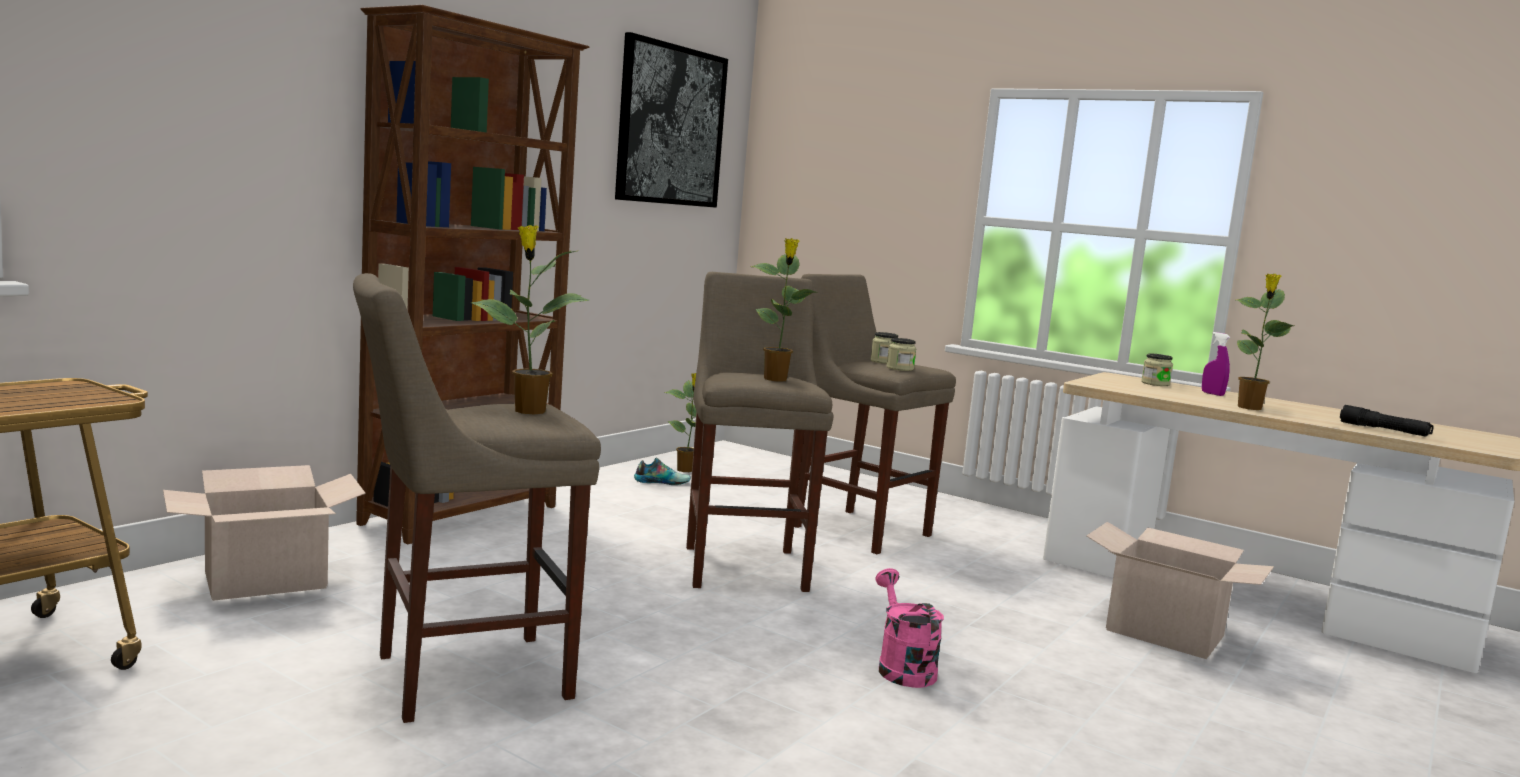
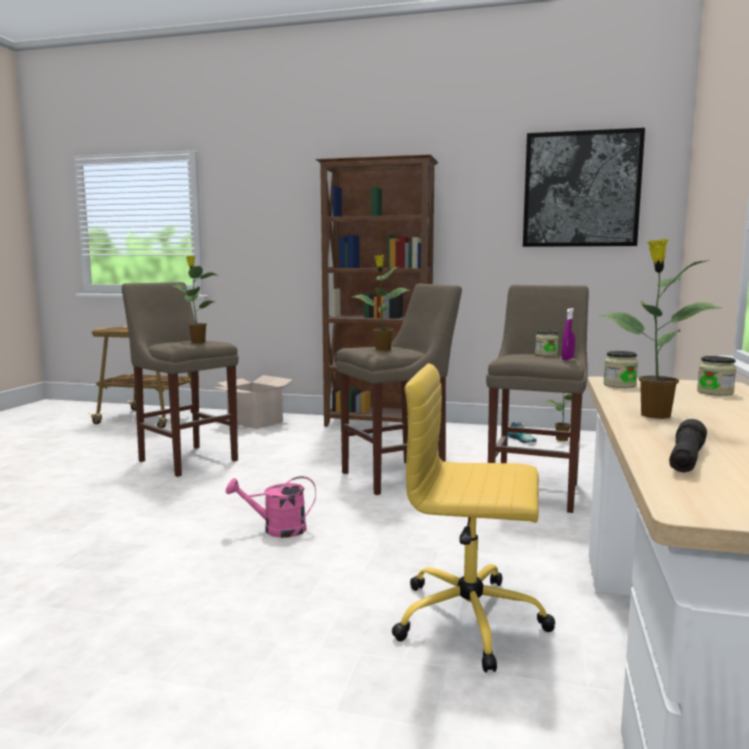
camera: 70 degrees right, 0 degrees up
pink watering can [876,568,944,688] -> pink watering can turned 150 degrees counterclockwise [226,476,316,538]
jar [887,338,917,371] -> jar moved to [603,351,638,388]
cardboard box [1086,522,1274,659] -> yellow office chair [392,363,555,673]
purple spray bottle [1202,332,1231,396] -> purple spray bottle moved to [562,308,575,360]

